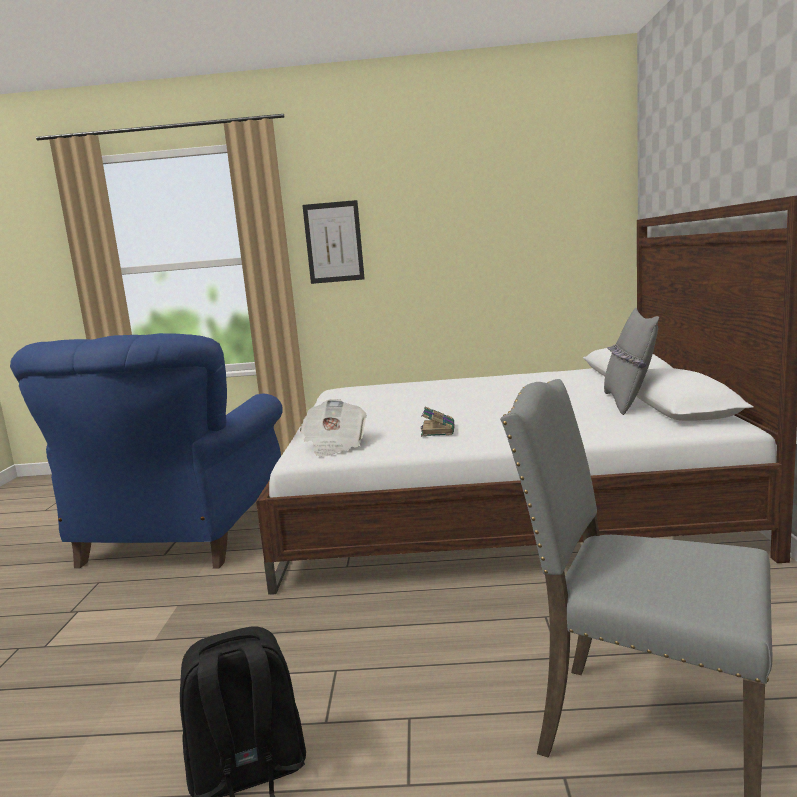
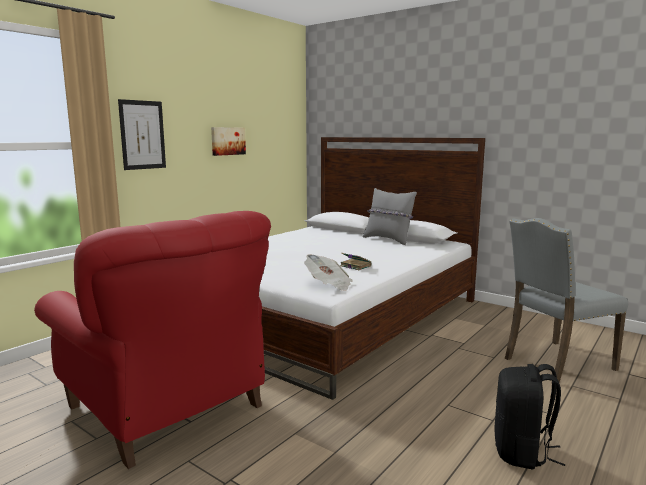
camera: 55 degrees left, 0 degrees up
blue armchair [10,333,283,568] -> red armchair [34,211,271,469]
none -> picture [211,127,246,156]

